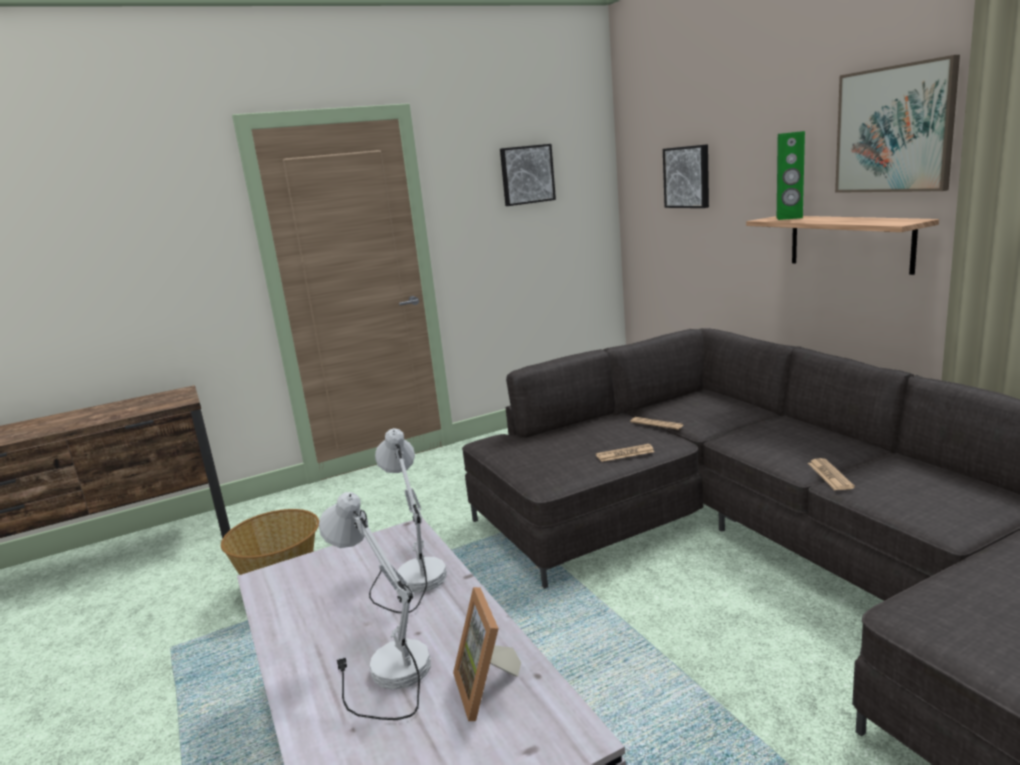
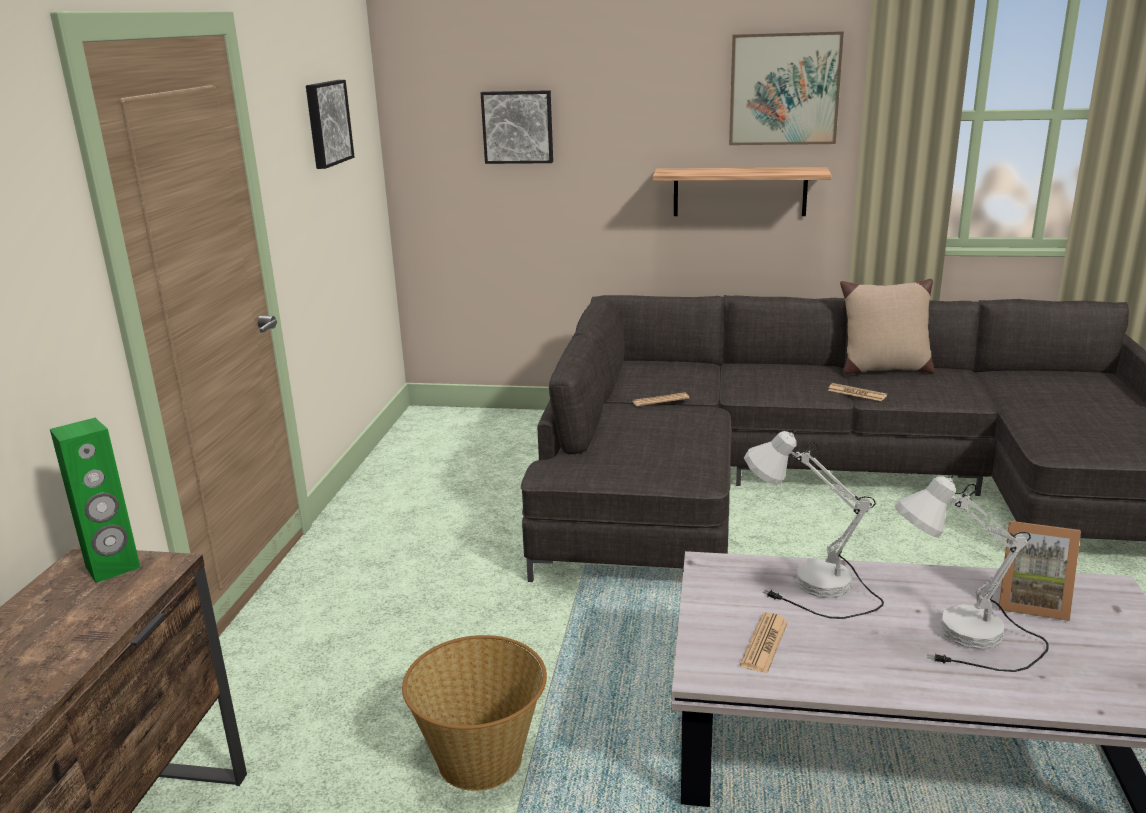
camera: 55 degrees left, 5 degrees up
newspaper [596,444,654,462] -> newspaper moved to [740,612,788,673]
green speaker [777,131,805,220] -> green speaker moved to [50,418,141,583]
none -> beige pillow [840,279,935,374]

